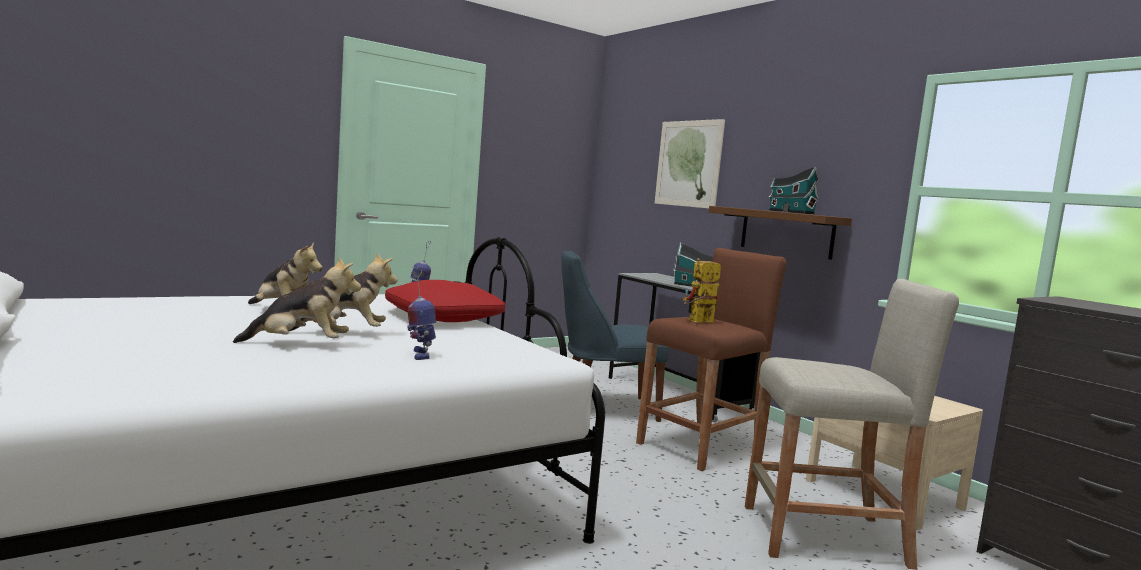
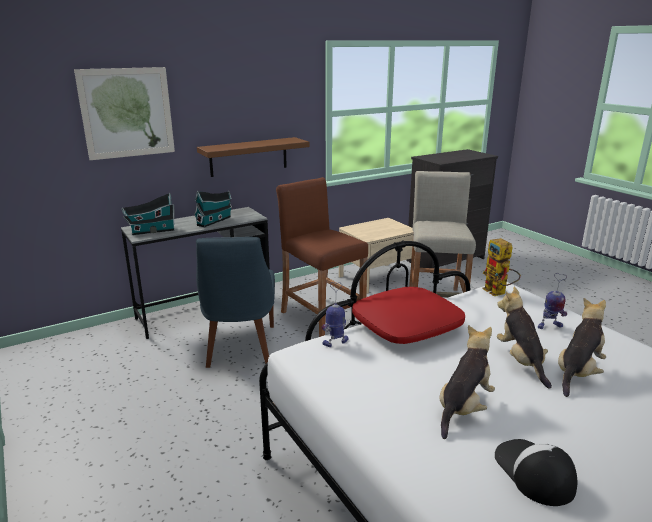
camera: 85 degrees left, 15 degrees up
plush toy [233,257,361,343] -> plush toy turned 45 degrees clockwise [558,298,606,397]
toy robot [683,258,721,323] -> toy robot moved to [482,238,521,296]
toy house [768,166,819,214] -> toy house moved to [121,193,175,235]
none -> cap [495,439,577,506]

